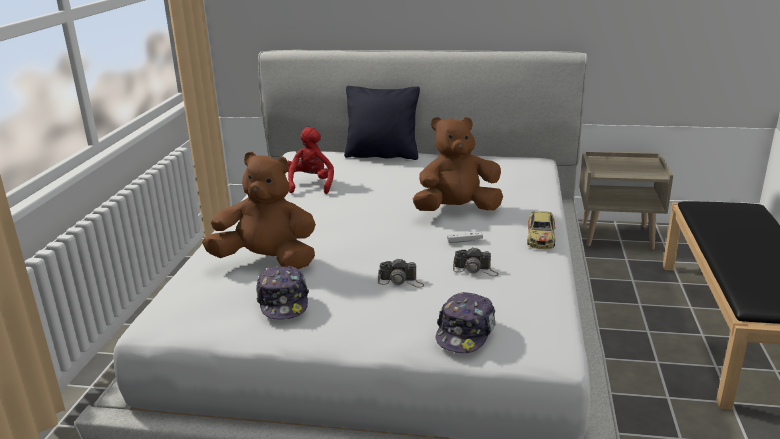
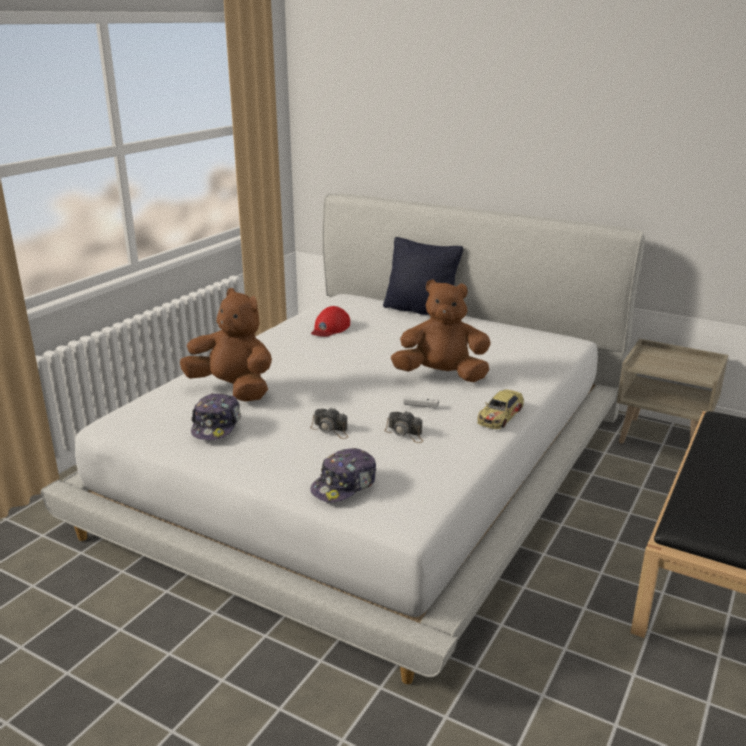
camera: 20 degrees right, 0 degrees up
red plush toy [287,127,334,194] -> red cap [311,306,350,337]

